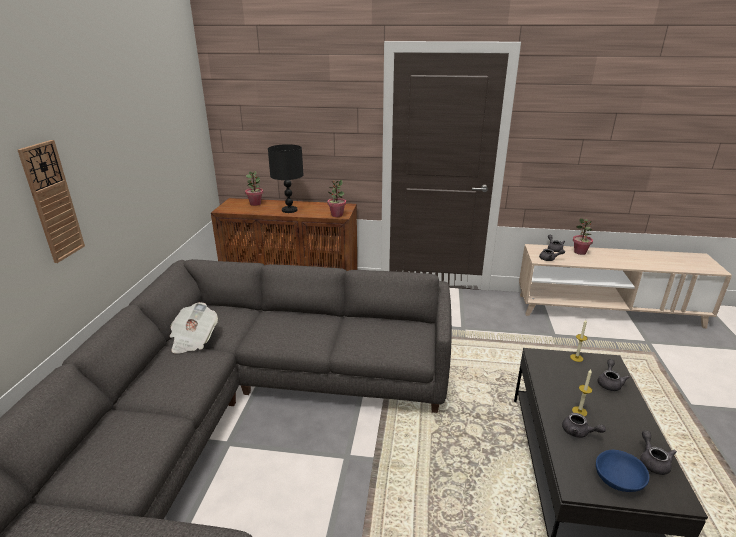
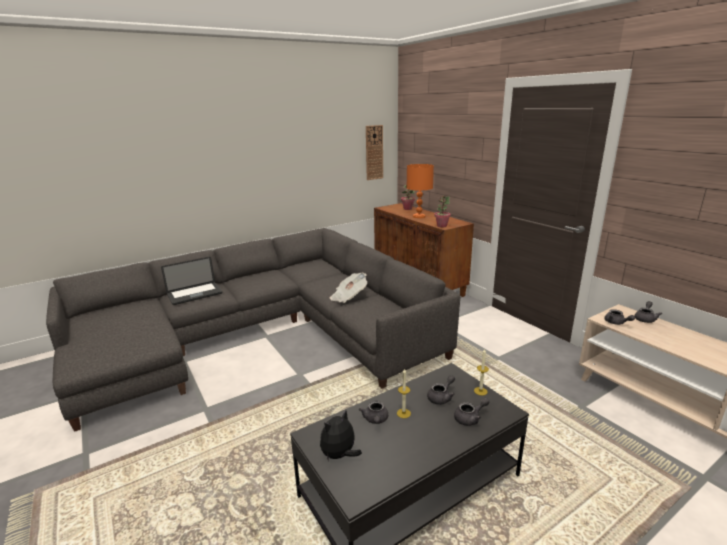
camera: 50 degrees right, 5 degrees down
wall clock [18,140,85,263] -> wall clock moved to [366,125,383,180]
newspaper [170,302,218,354] -> newspaper moved to [330,273,367,303]
black table lamp [268,144,304,213] -> orange table lamp [407,164,434,218]
potted plant [573,218,593,255] -> none
blue bowl [596,450,649,492] -> plush toy [320,410,362,462]
grey teapot [640,430,677,475] -> grey teapot moved to [427,375,455,405]
none -> laptop [161,257,222,305]

